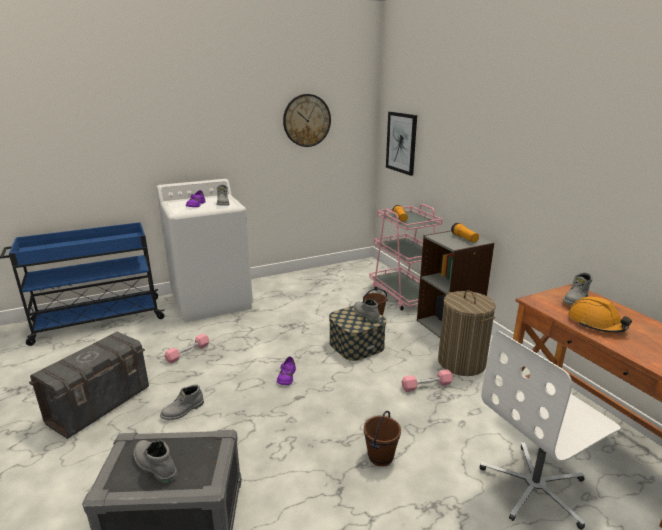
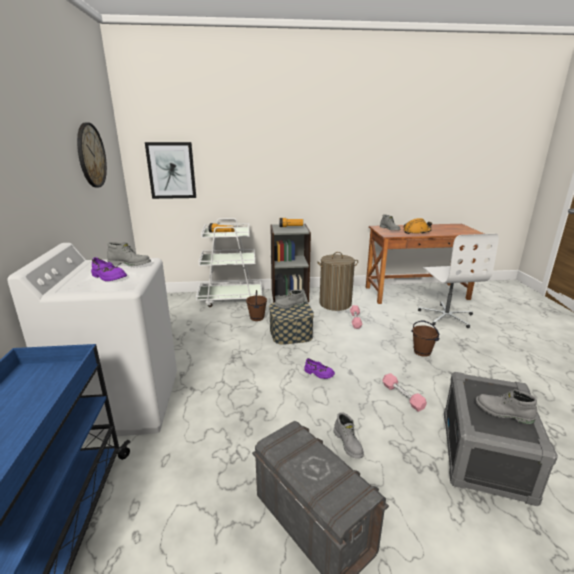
camera: 70 degrees left, 0 degrees up
grey boot [134,440,178,483] -> grey boot turned 60 degrees clockwise [476,389,537,424]
pink dumbbell [164,334,209,364] -> pink dumbbell moved to [383,373,427,412]
pink cart [369,204,443,311] -> white cart [196,218,262,307]

